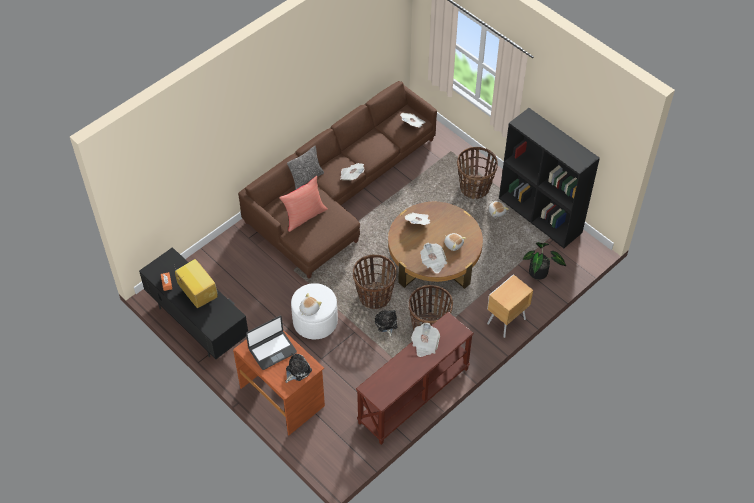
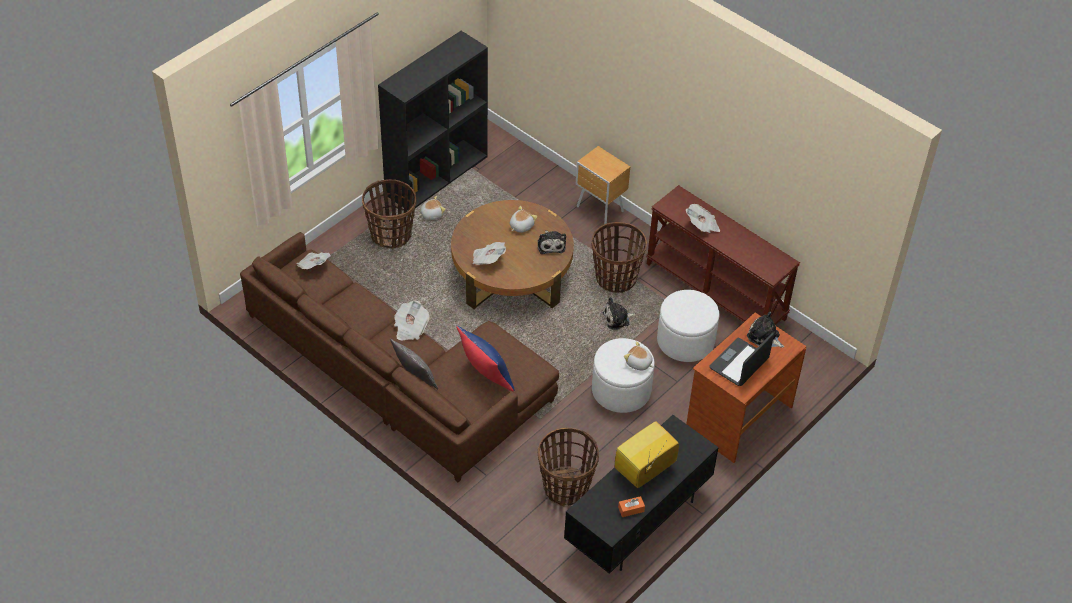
camera: 95 degrees left, 5 degrees down
laptop [246,316,297,370] -> laptop turned 105 degrees counterclockwise [709,333,774,386]
red pillow [279,176,328,232] -> blue pillow [456,326,515,391]
basket [353,255,396,309] -> basket moved to [538,428,599,506]
newspaper [420,243,447,274] -> plush toy [538,230,566,254]
potted plant [523,242,566,280] -> none
none -> white ottoman [657,290,719,362]

